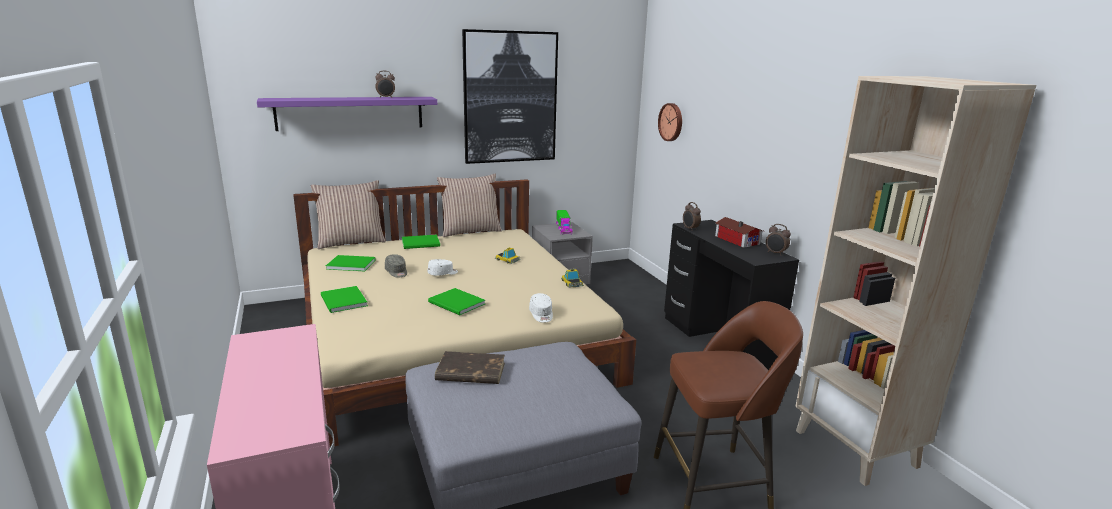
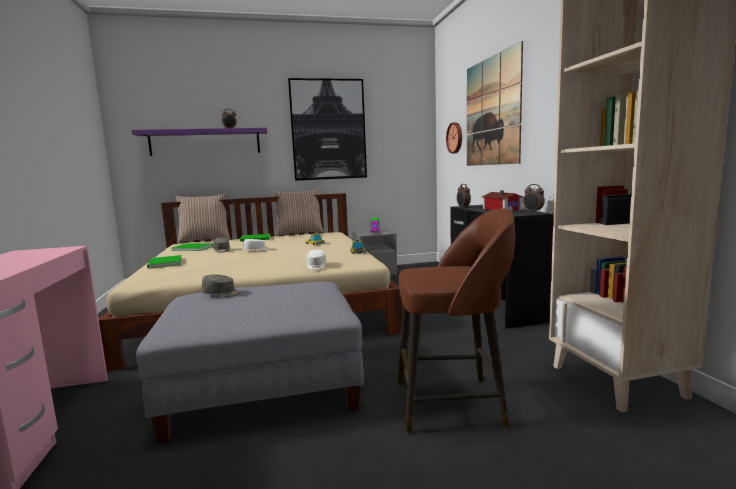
camera: 10 degrees right, 10 degrees down
green book [428,288,485,315] -> none
brown book [435,351,505,384] -> grey cap [202,274,241,297]
none -> picture [467,41,523,166]

